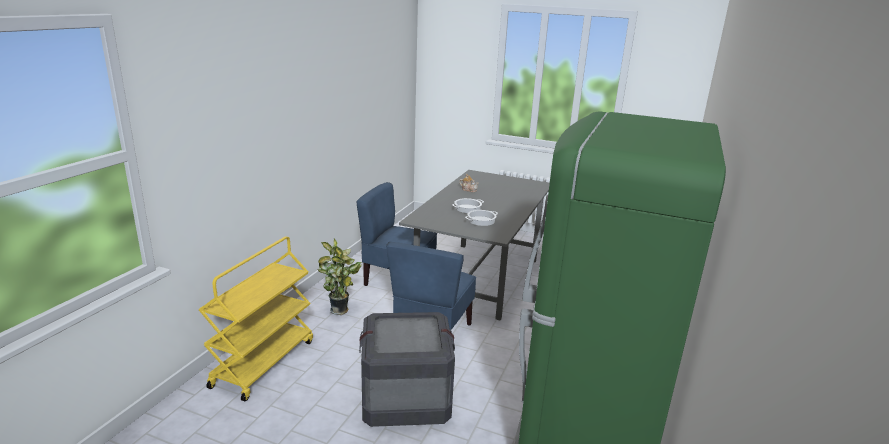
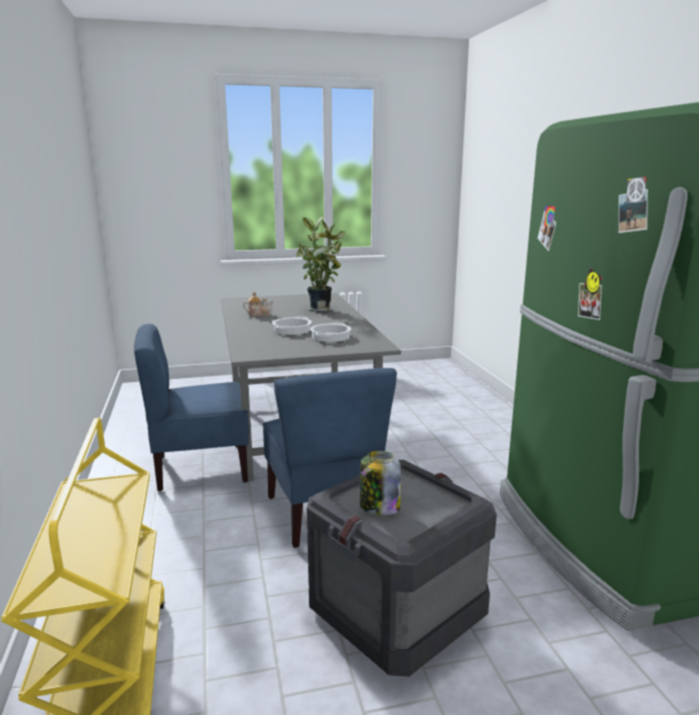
camera: 35 degrees left, 5 degrees down
potted plant [318,239,362,315] -> potted plant moved to [296,216,346,311]
none -> jar [360,451,401,515]

